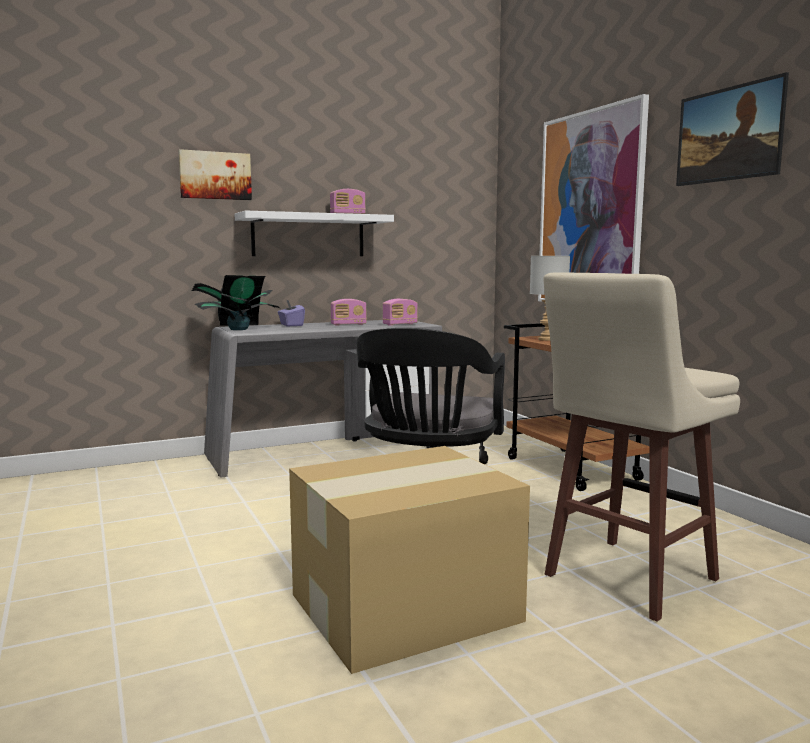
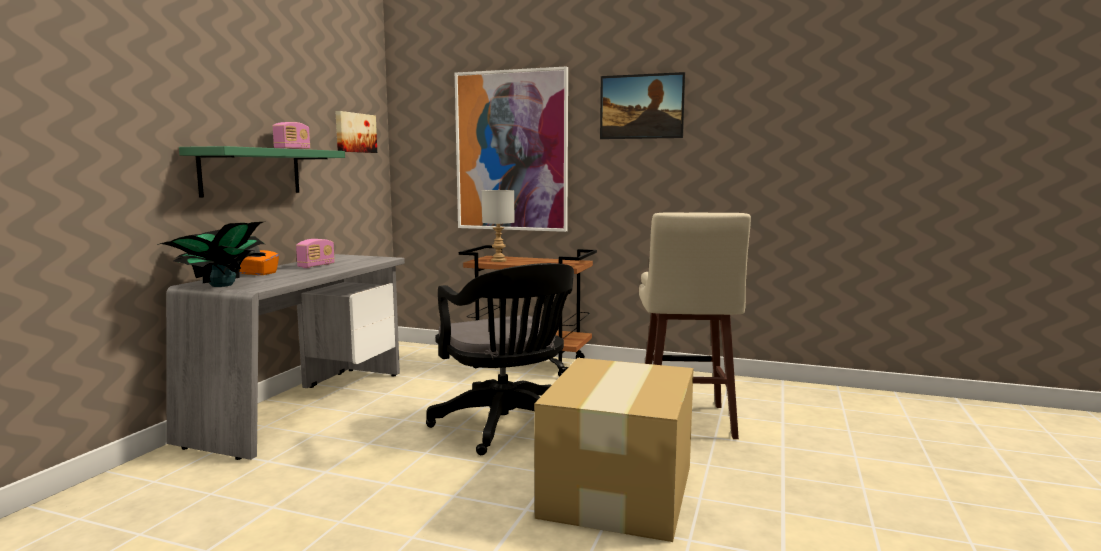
camera: 45 degrees left, 0 degrees up
picture [178,149,252,200] -> picture moved to [335,111,377,153]
white shelf [234,211,394,256] -> green shelf [179,146,345,198]
purple tissue box [278,300,305,326] -> orange tissue box [240,246,279,275]
radio [383,299,418,326] -> none

